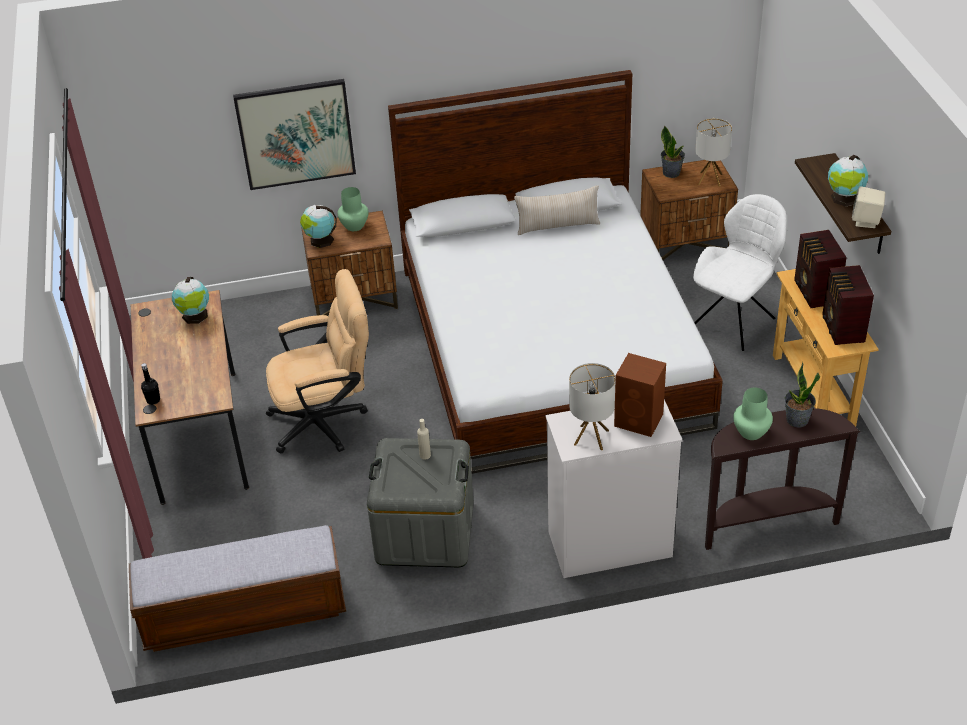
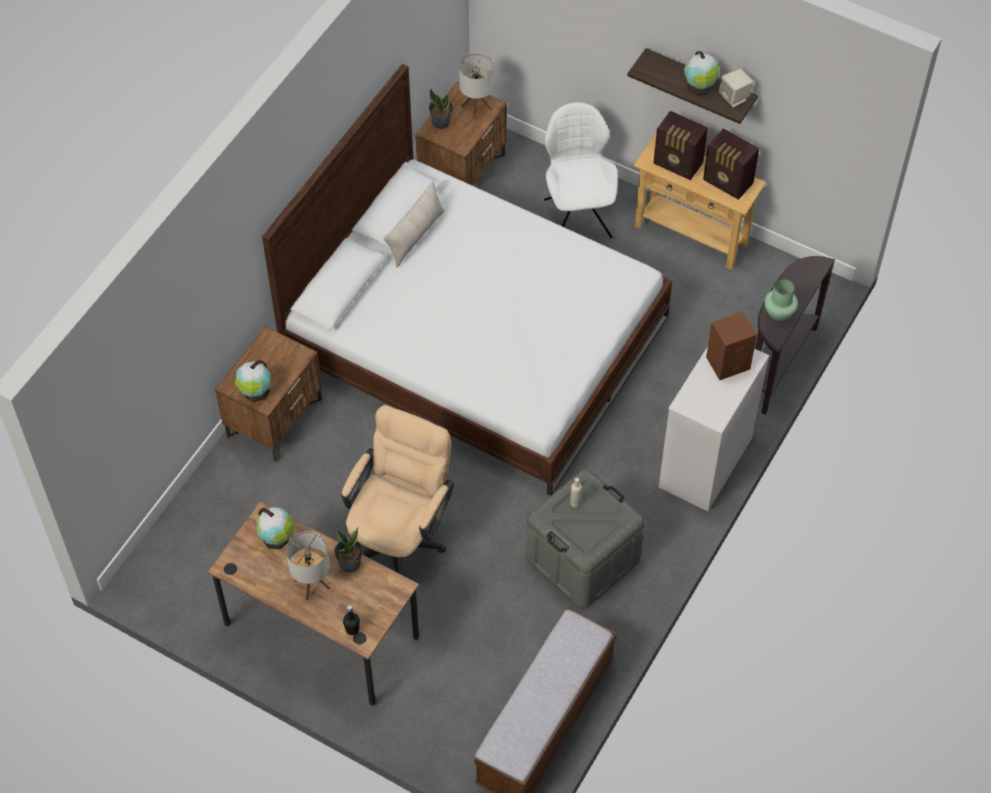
camera: 50 degrees left, 15 degrees up
picture [233,79,356,190] -> none
green vase [337,187,369,231] -> none
table lamp [569,363,616,450] -> table lamp moved to [286,531,330,600]
potted plant [784,362,820,428] -> potted plant moved to [334,526,363,572]

